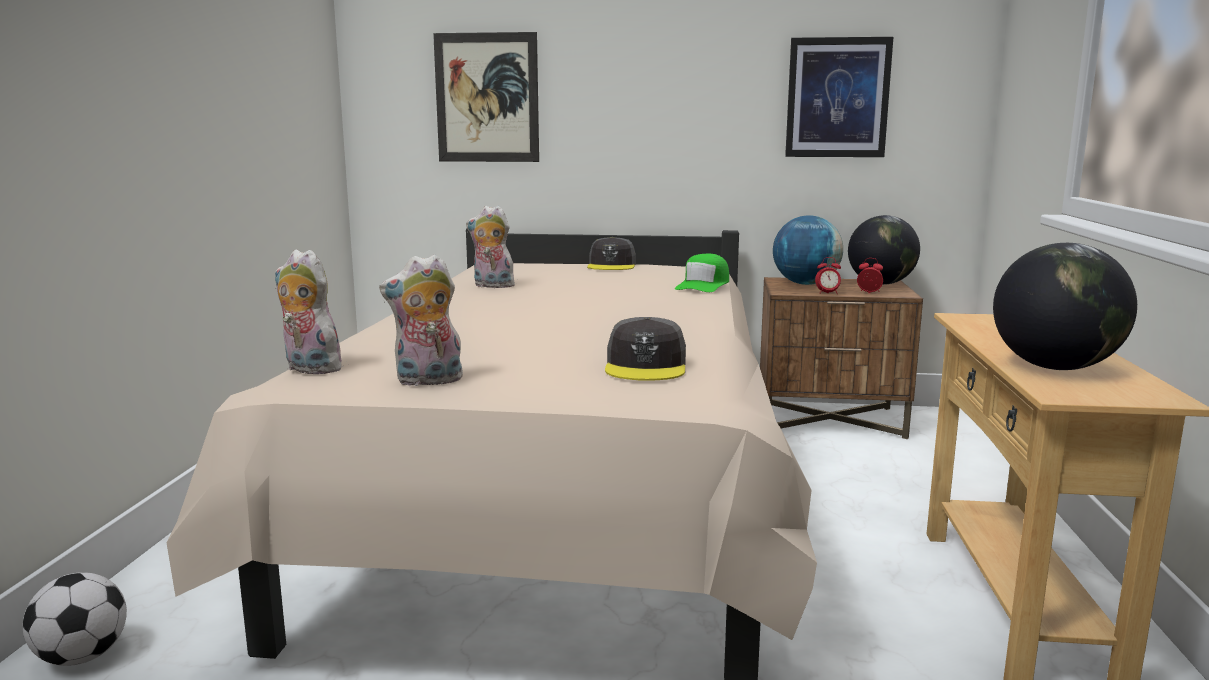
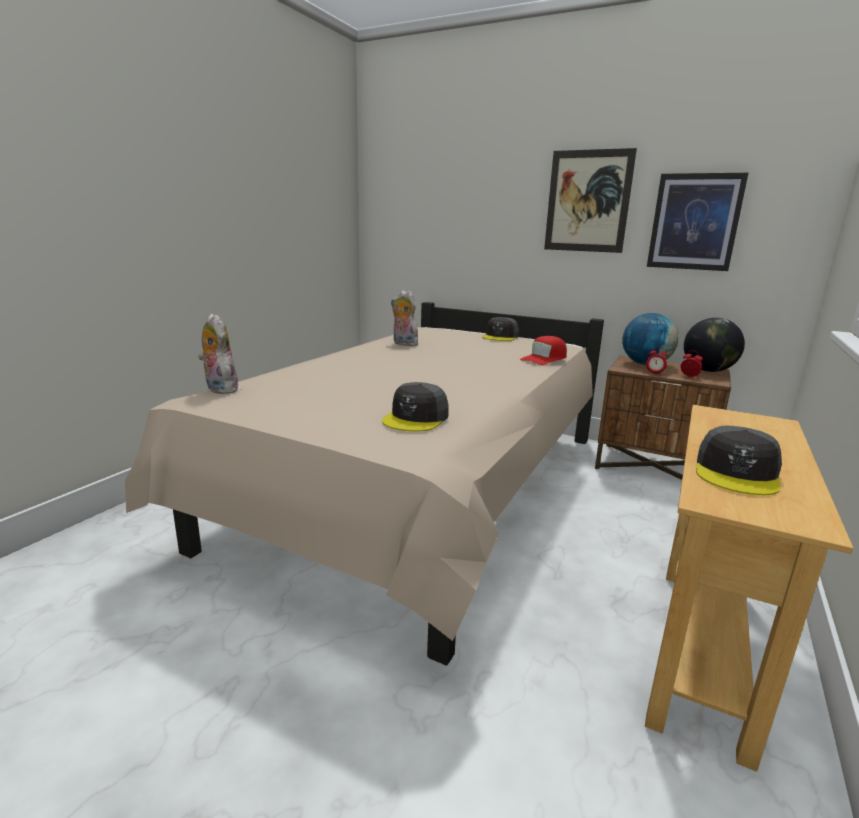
camera: 20 degrees right, 5 degrees up
football [23,572,127,666] -> none
plush toy [379,254,463,386] -> none
picture [433,32,539,162] -> picture moved to [544,148,637,253]
green cap [675,254,729,292] -> red cap [520,336,567,365]
globe [993,243,1137,370] -> grey cap [696,425,782,495]

